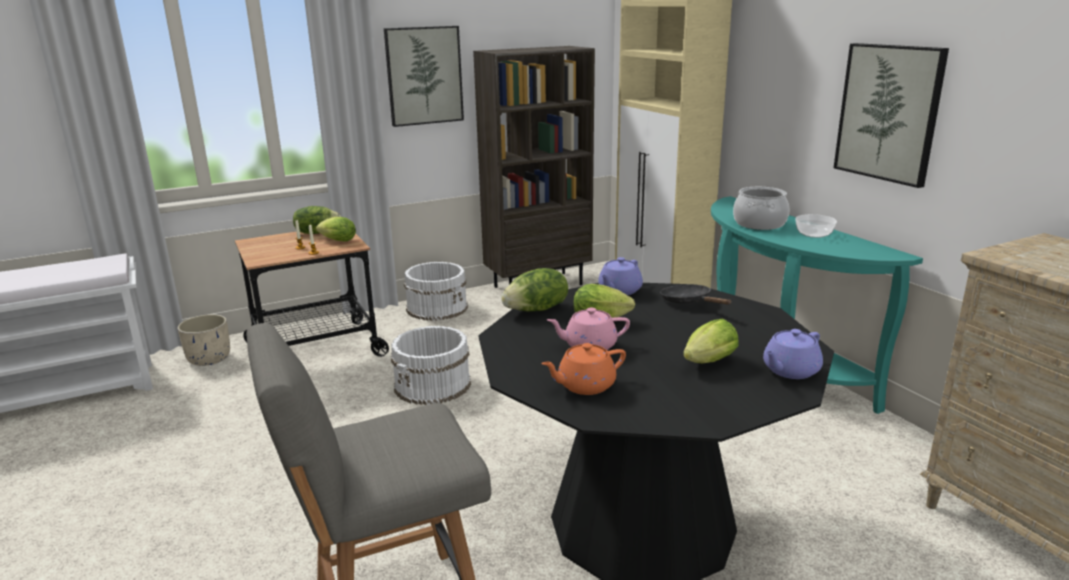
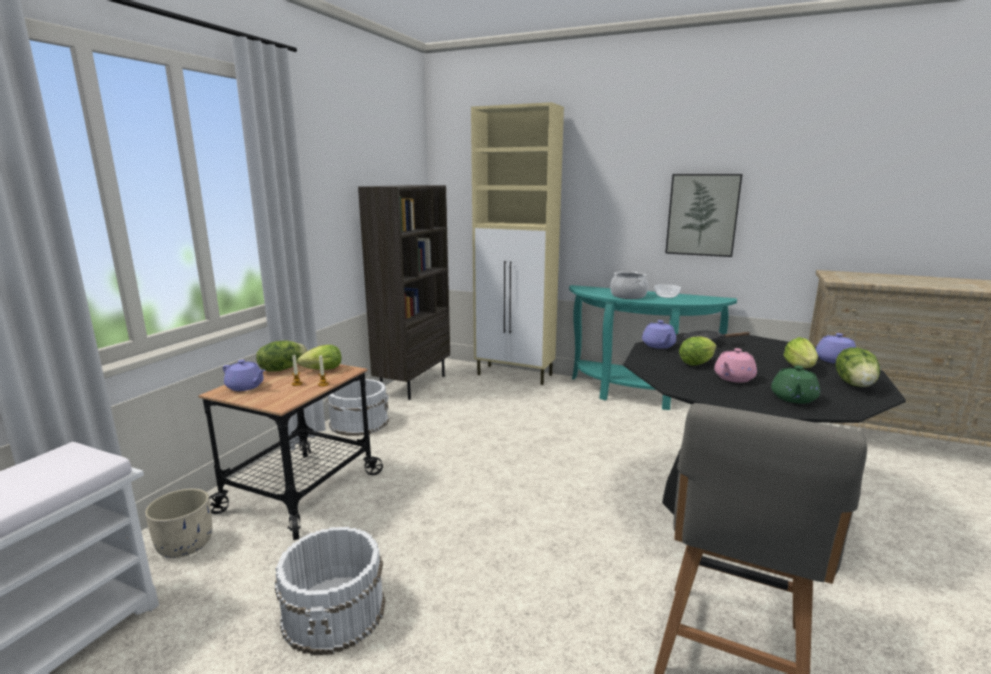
camera: 40 degrees left, 5 degrees down
picture [384,26,464,127] -> none
white bucket [391,326,471,405] -> white bucket moved to [275,527,385,655]
lettuce [501,268,568,311] -> lettuce moved to [835,348,880,387]
orange teapot [541,343,626,395] -> green teapot [771,366,820,404]
none -> purple teapot [223,360,265,391]

